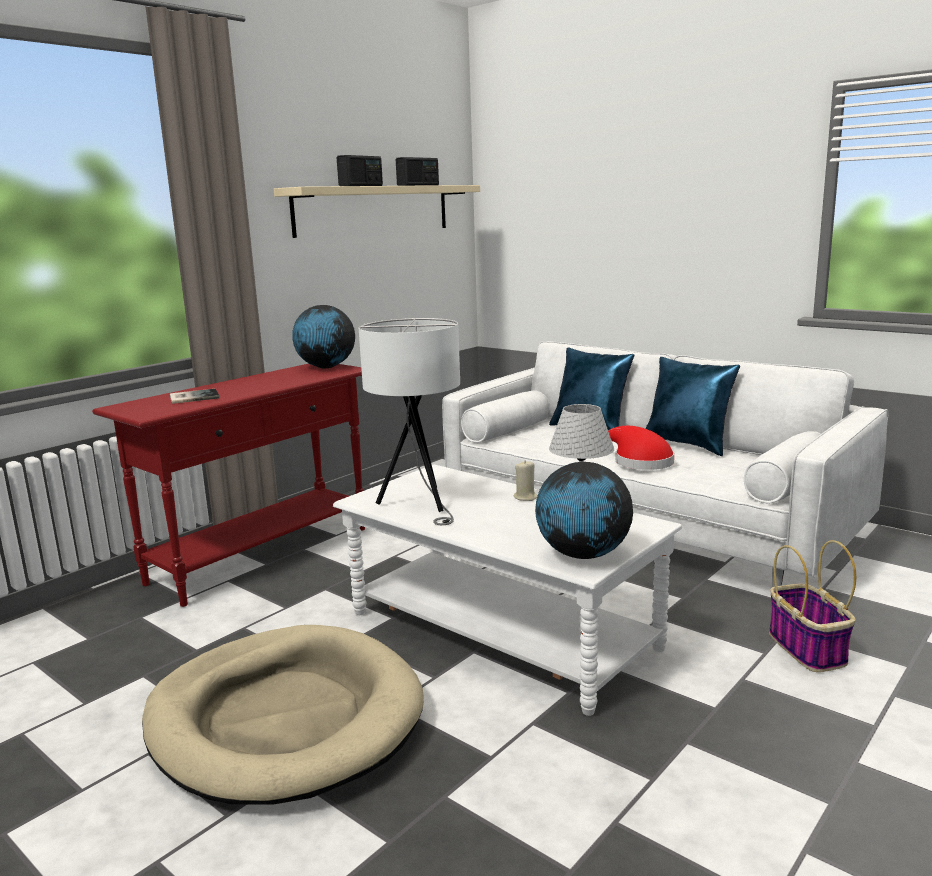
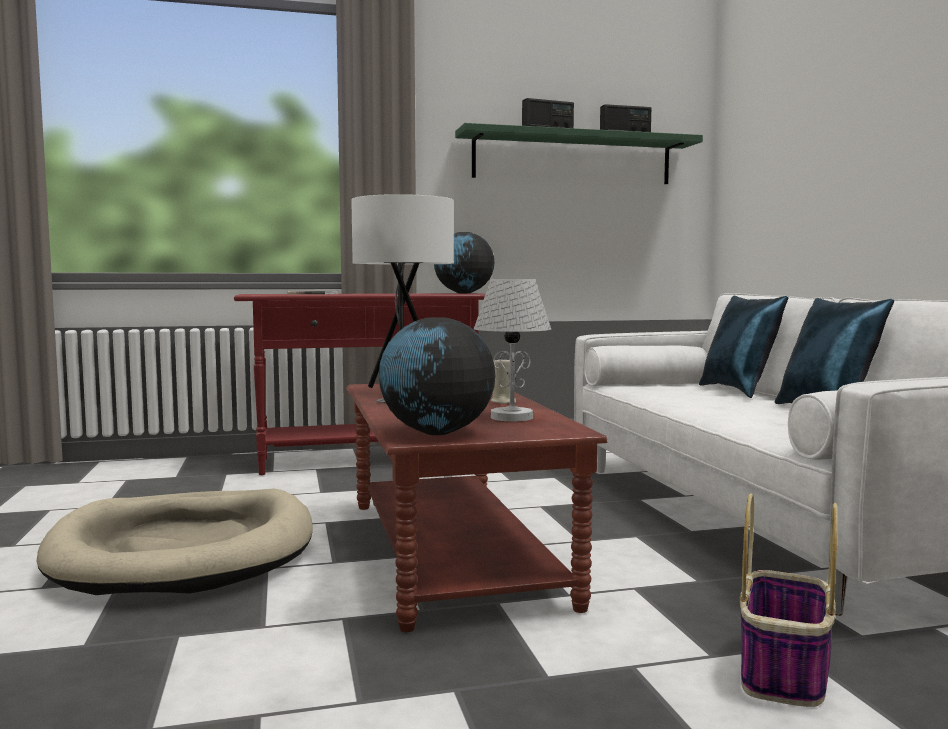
camera: 35 degrees right, 10 degrees down
beige shelf [274,185,480,238] -> green shelf [455,123,703,184]
white coffee table [333,465,682,716] -> brown coffee table [346,384,607,632]
red hat [608,426,674,470] -> none

